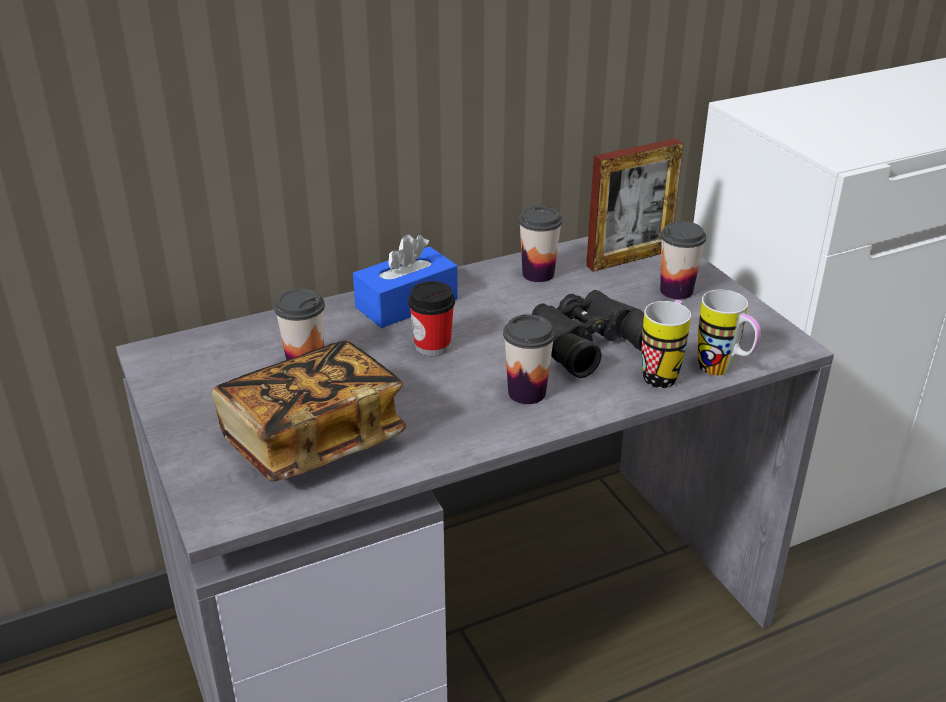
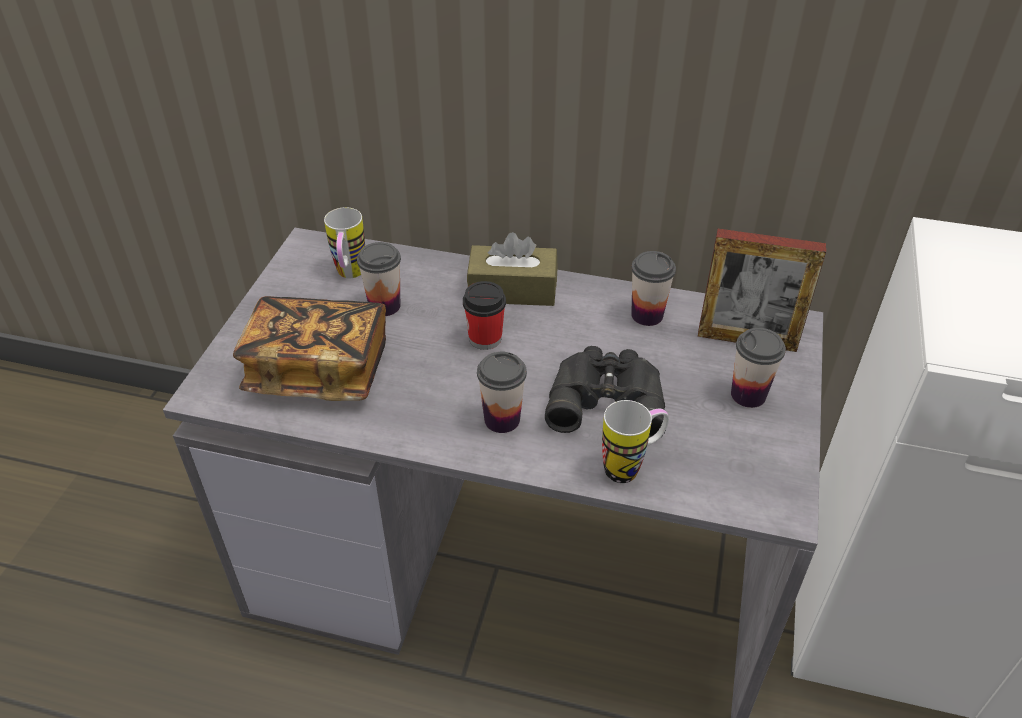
camera: 40 degrees right, 10 degrees up
blue tissue box [353,234,458,328] -> brown tissue box [467,232,558,306]
mug [698,290,761,376] -> mug moved to [324,207,365,278]

